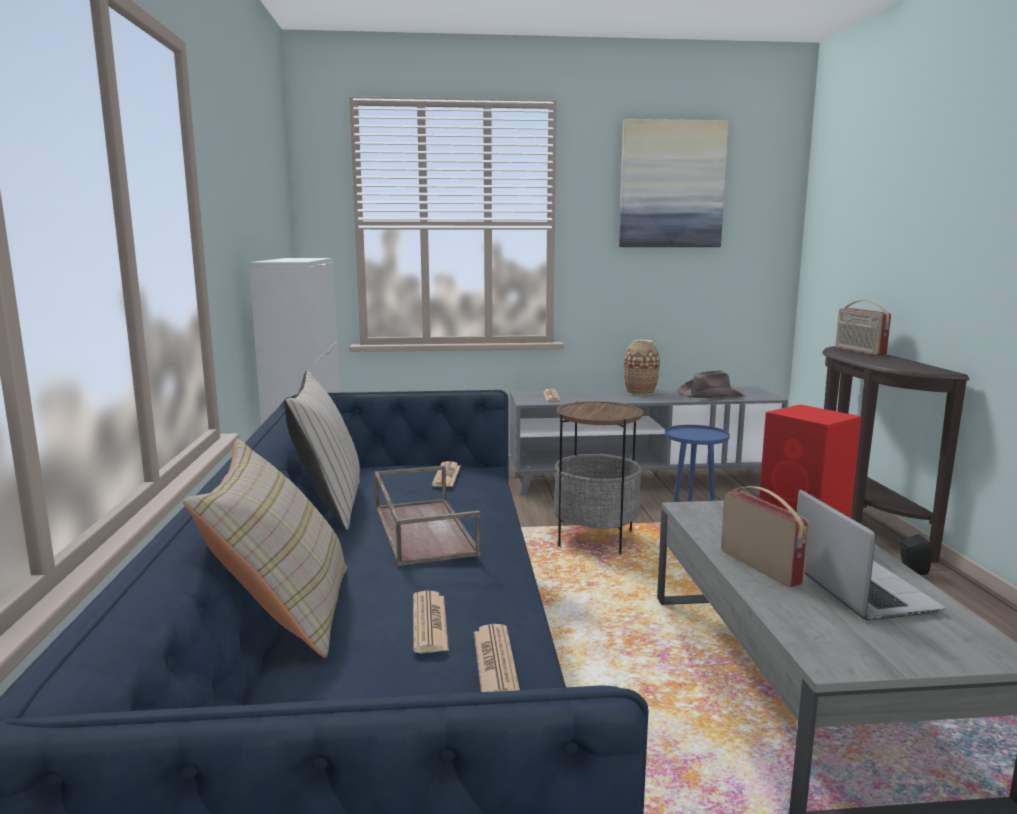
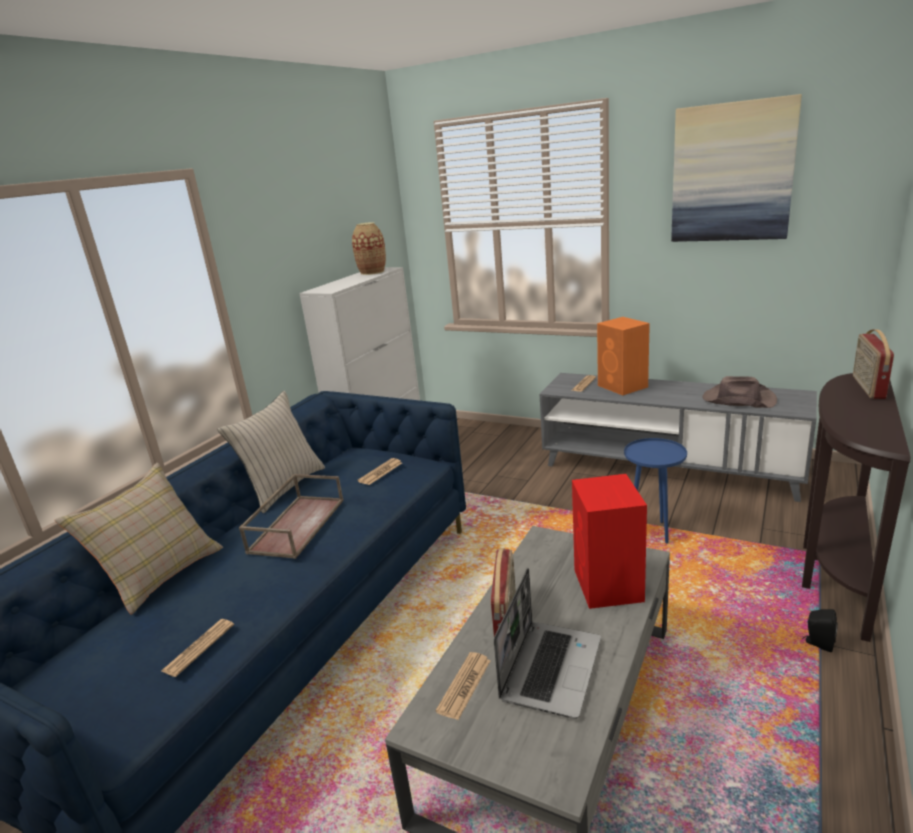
camera: 35 degrees right, 10 degrees up
newspaper [413,591,449,653] -> newspaper moved to [436,652,491,720]
side table [553,401,643,555] -> none
vase [624,340,660,395] -> vase moved to [352,222,386,275]
none -> orange speaker [597,317,650,395]

